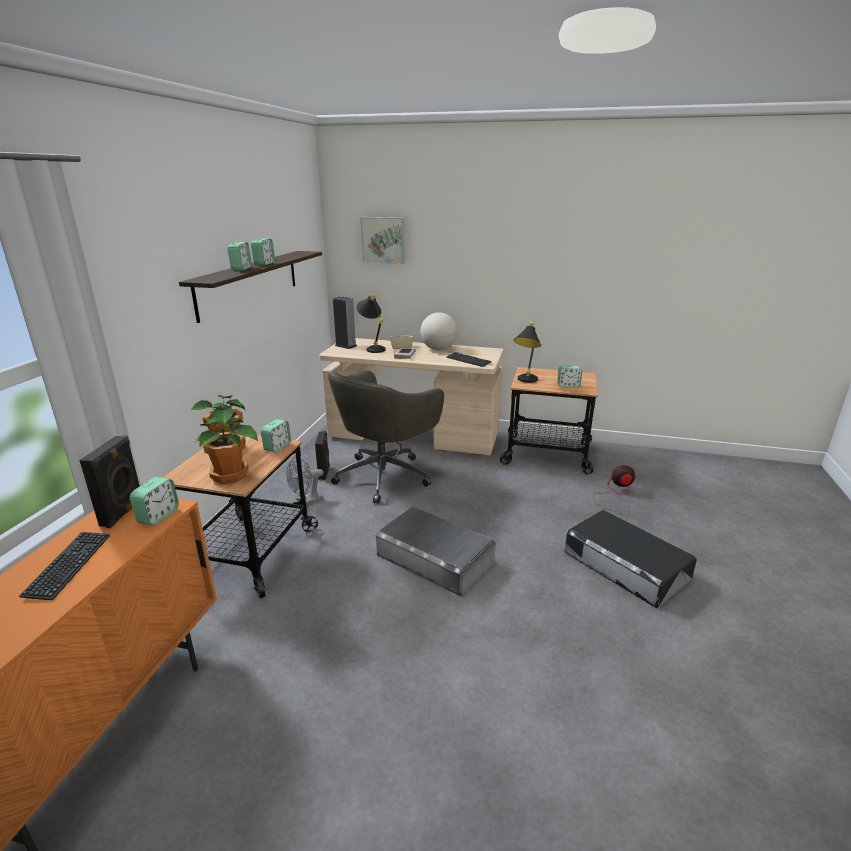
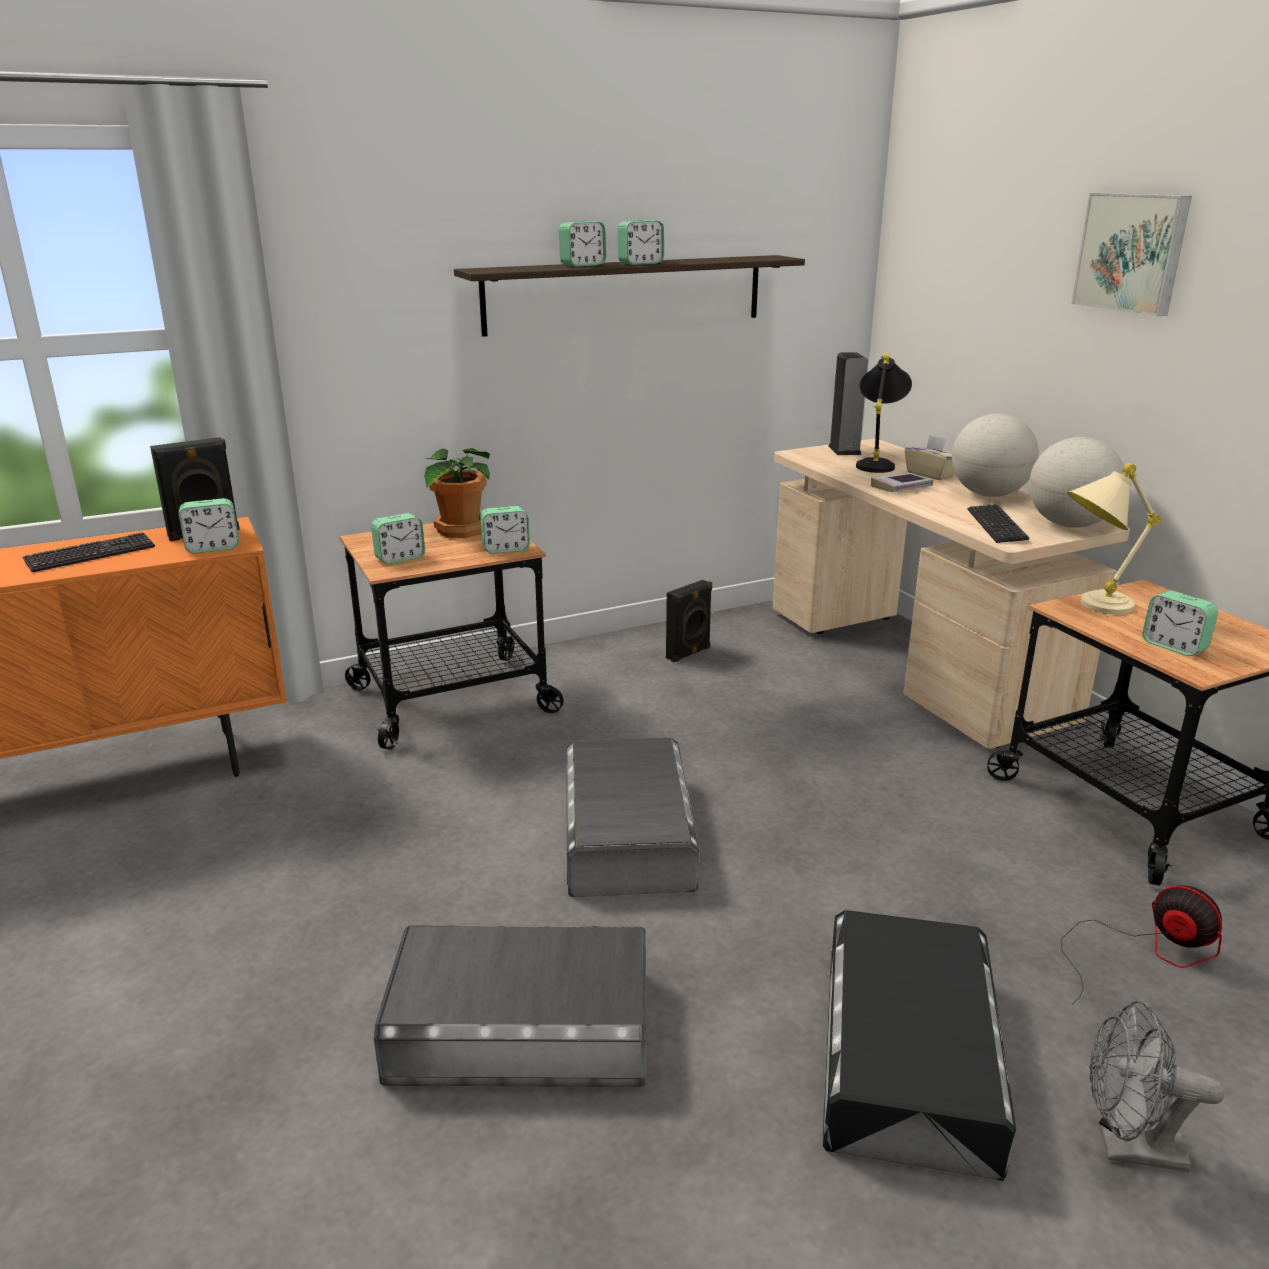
camera: 50 degrees right, 0 degrees up
potted plant [196,417,258,484] -> alarm clock [371,513,425,564]
grey fan [286,456,324,505] -> grey fan moved to [1090,1001,1224,1172]
grey office chair [328,371,444,504] -> none
picture [361,217,405,264] -> picture moved to [1071,193,1192,316]
black table lamp [513,322,541,383] -> beige table lamp [1067,463,1161,614]
none -> grey storage box [374,926,646,1087]
none -> globe [1029,437,1124,528]

